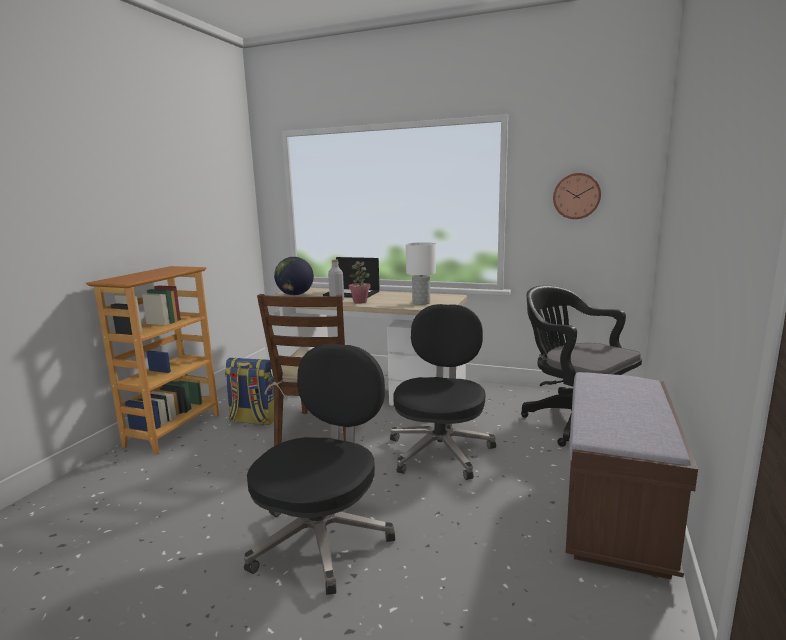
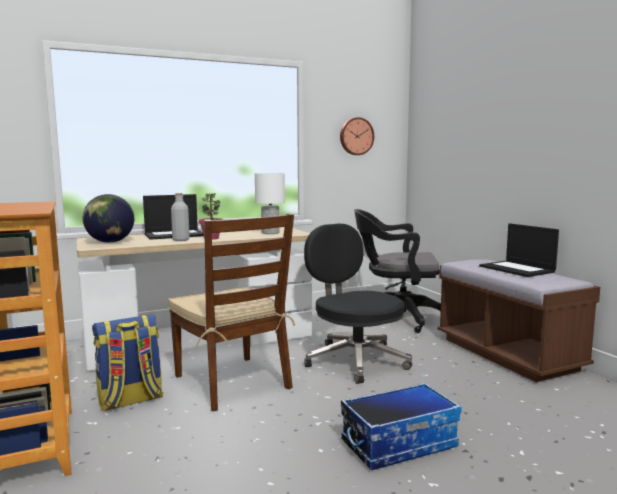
camera: 45 degrees left, 5 degrees down
black office chair [244,344,395,595] -> storage box [341,383,462,470]
none -> laptop [479,223,559,277]

